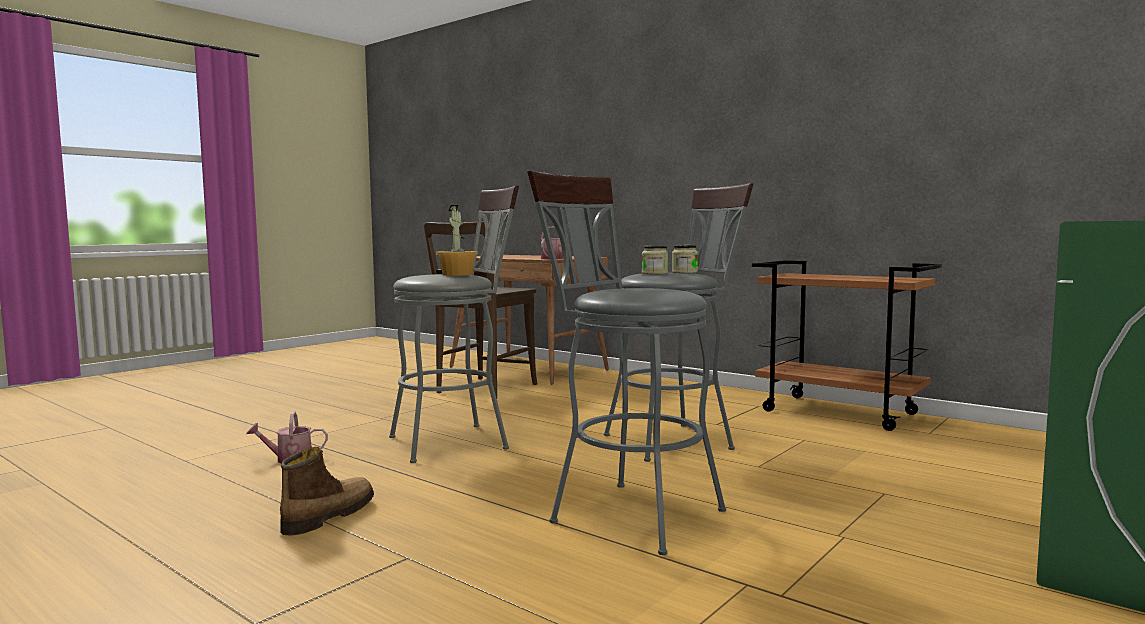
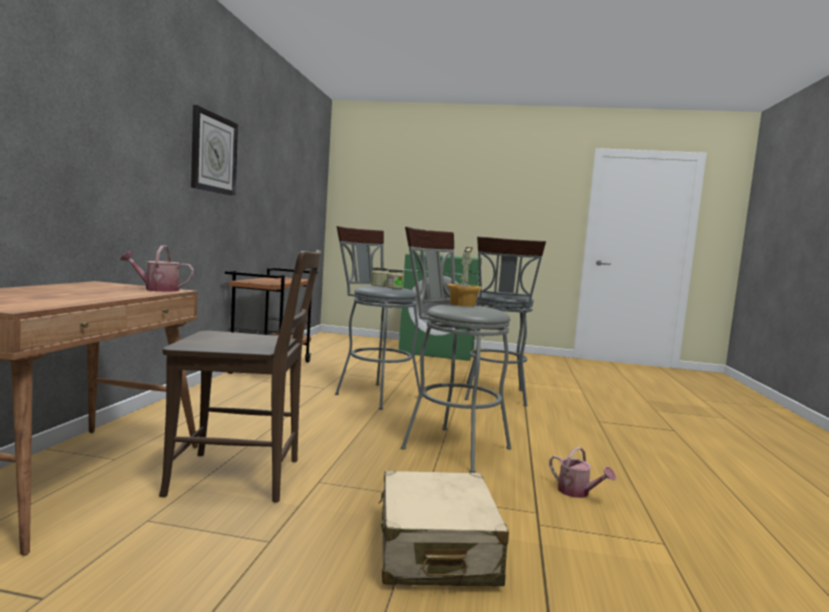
camera: 120 degrees left, 0 degrees up
boot [280,447,374,536] -> none
none -> wall clock [191,105,238,196]
none -> beige suitcase [378,471,509,586]

